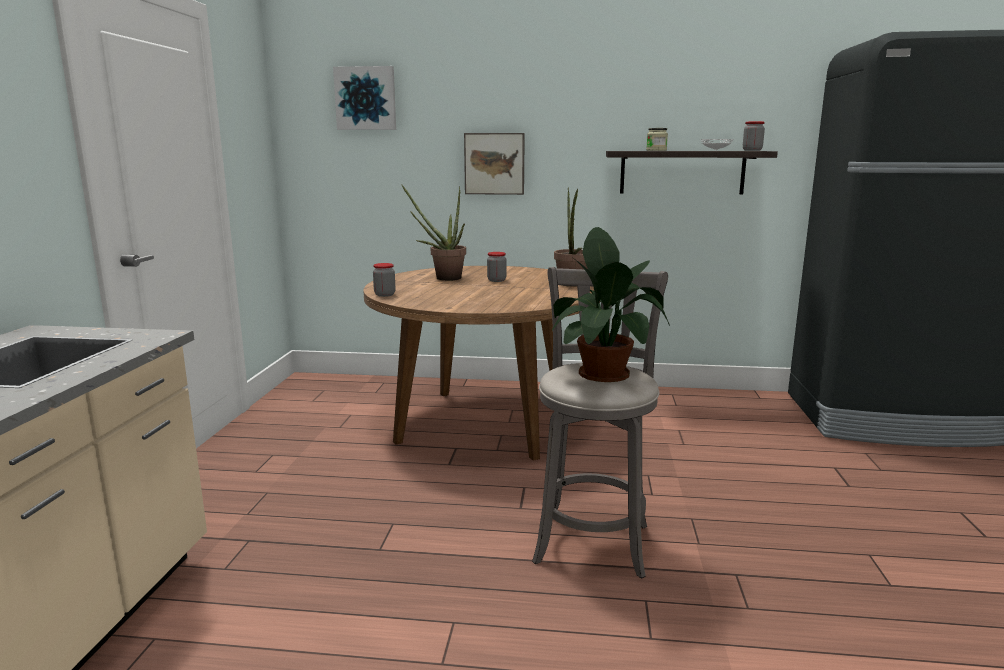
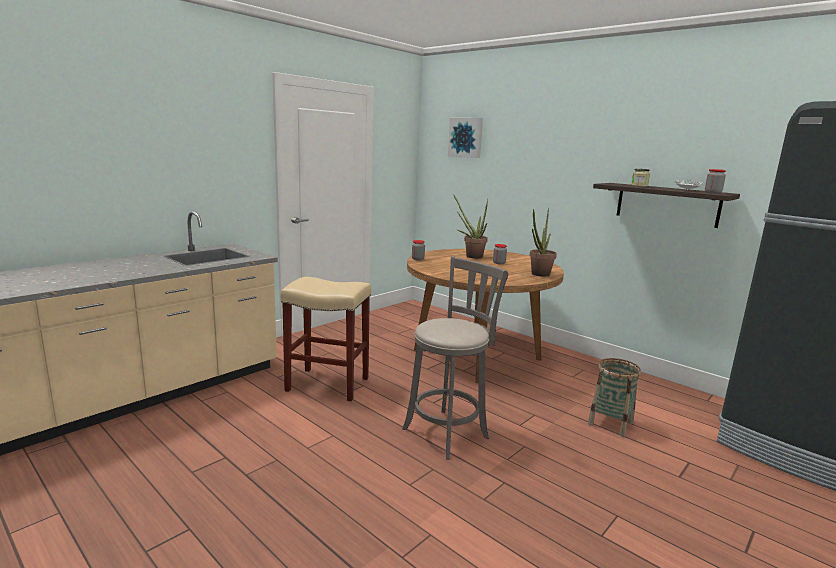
camera: 35 degrees right, 0 degrees up
picture [464,133,525,195] -> none
potted plant [552,227,670,382] -> none
none -> beige stool [281,277,371,401]
none -> basket [588,358,641,437]

